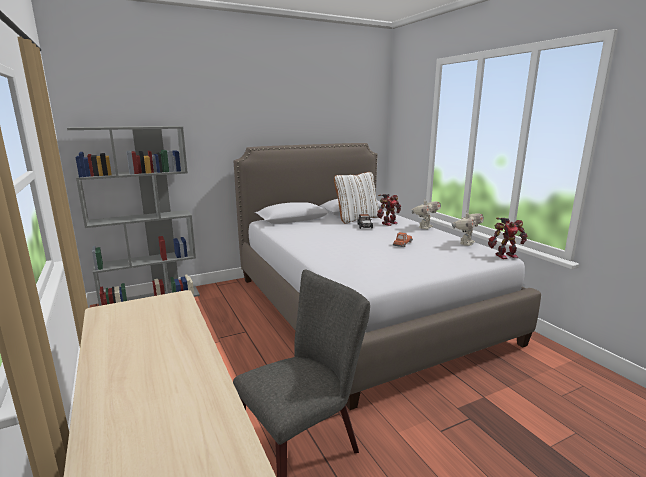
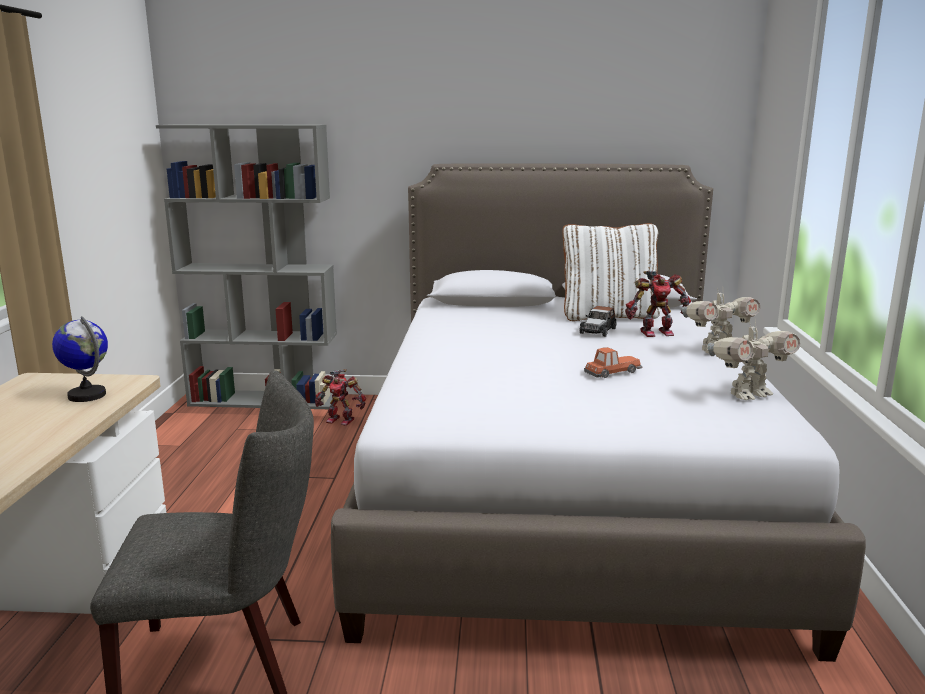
camera: 30 degrees right, 0 degrees up
toy robot [488,217,527,259] -> toy robot moved to [315,369,366,426]
none -> globe [52,316,108,402]

